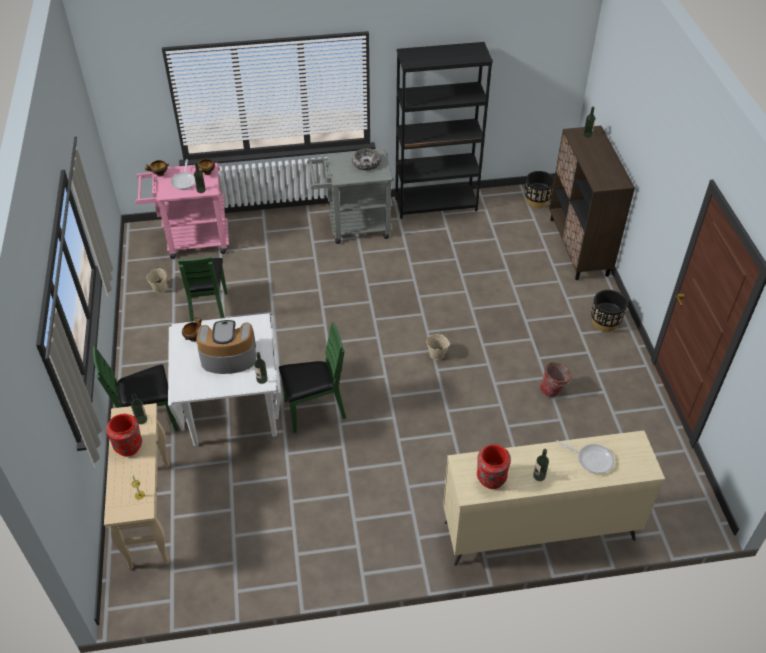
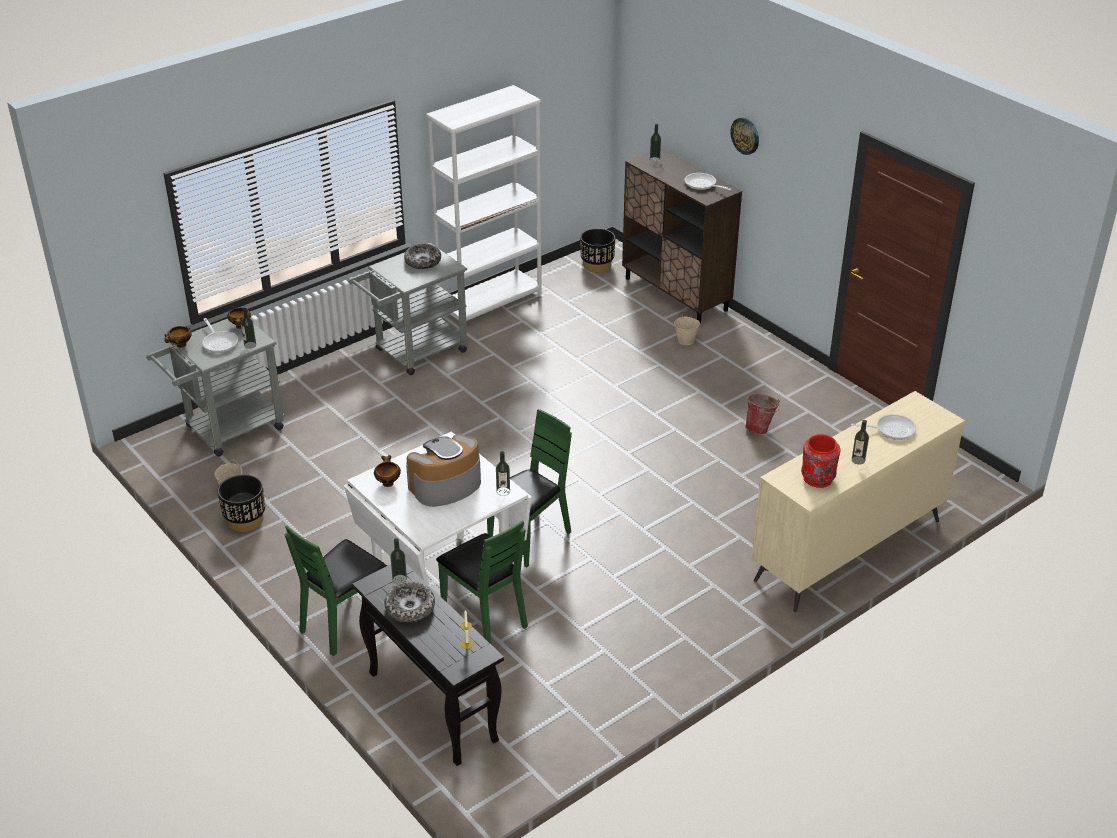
camera: 30 degrees left, 10 degrees down
beige console table [104,403,170,569] -> black console table [353,564,504,766]
red vase [106,414,142,456] -> bowl [384,582,435,623]
pink cart [135,163,229,259] -> grey cart [146,318,285,457]
green chair [178,256,227,322] -> green chair moved to [436,520,528,644]
black bookcase [395,42,493,219] -> white bookcase [426,85,542,321]
beige bucket [426,334,450,360] -> beige bucket moved to [674,311,700,345]
black planter [591,290,628,332] -> black planter moved to [217,474,265,532]
none -> frying pan [685,173,731,190]
none -> wall clock [730,118,759,155]

